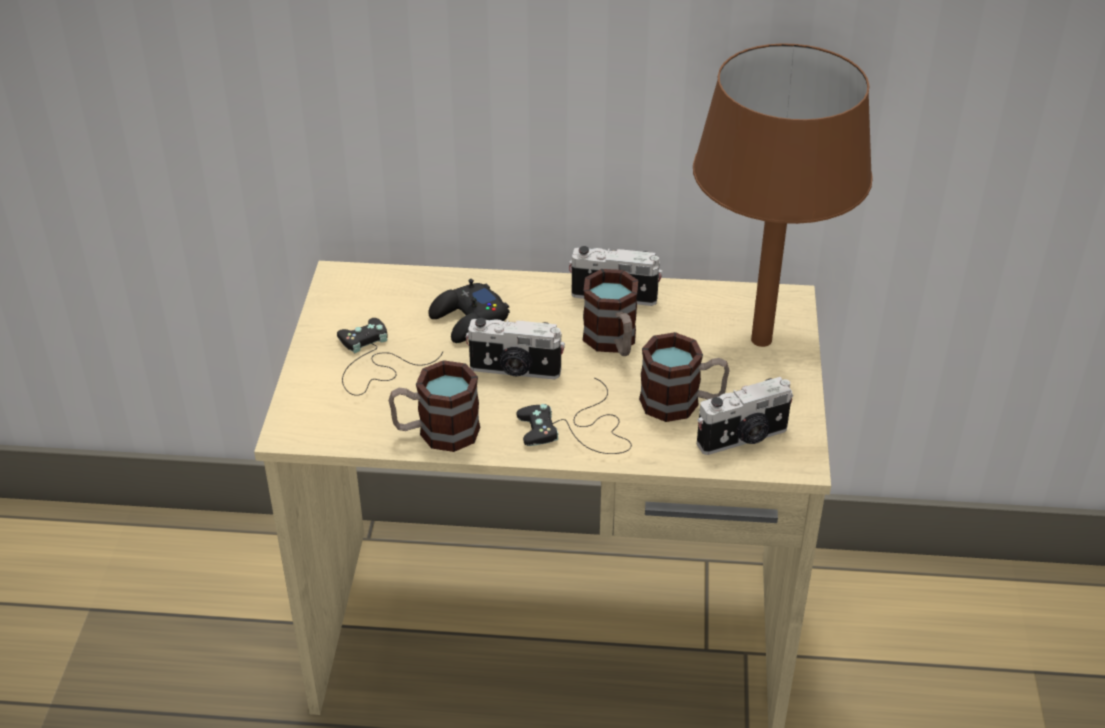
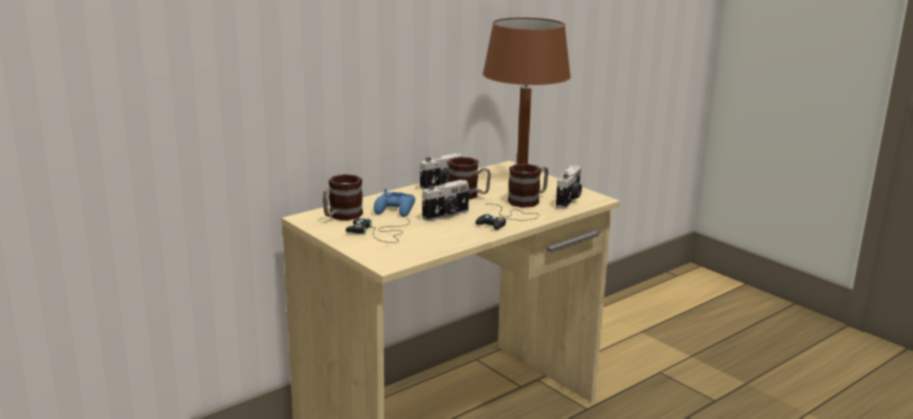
camera: 45 degrees left, 20 degrees down
mug [389,360,480,452] -> mug moved to [323,174,363,221]
black game controller [428,279,510,343] -> blue game controller [374,189,415,217]

